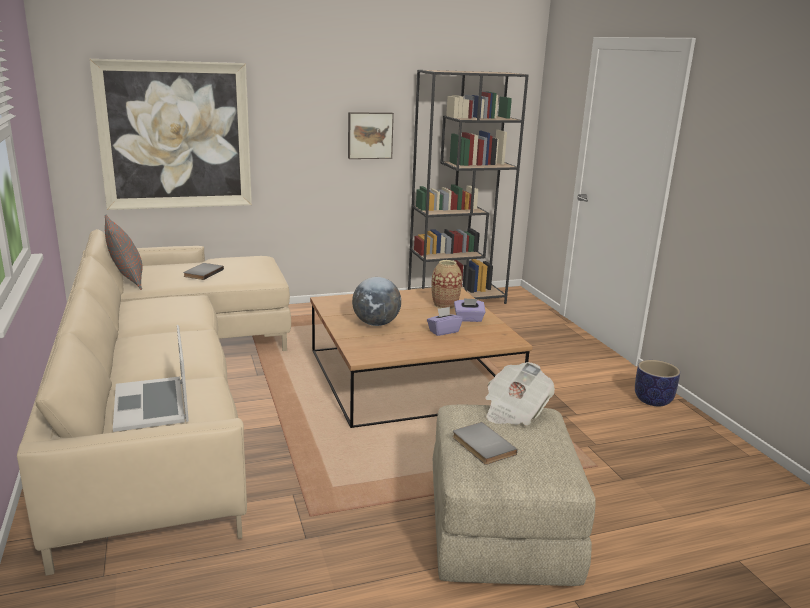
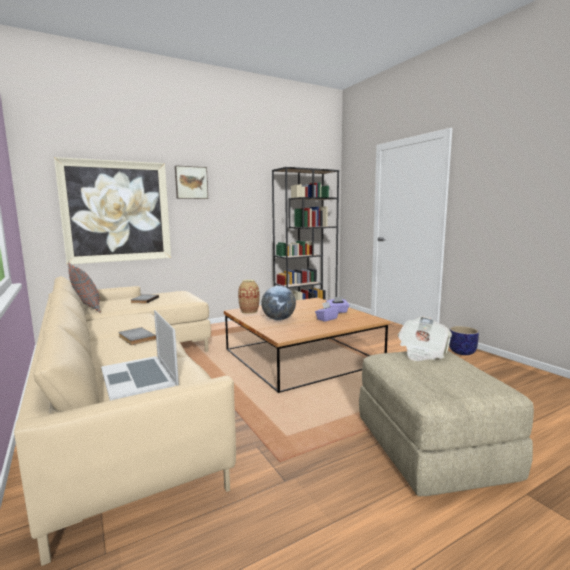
camera: 10 degrees left, 10 degrees down
picture [348,112,394,159] -> picture moved to [175,165,208,199]
vase [431,260,462,309] -> vase moved to [238,280,260,314]
grey book [453,422,517,465] -> grey book moved to [118,327,156,345]

